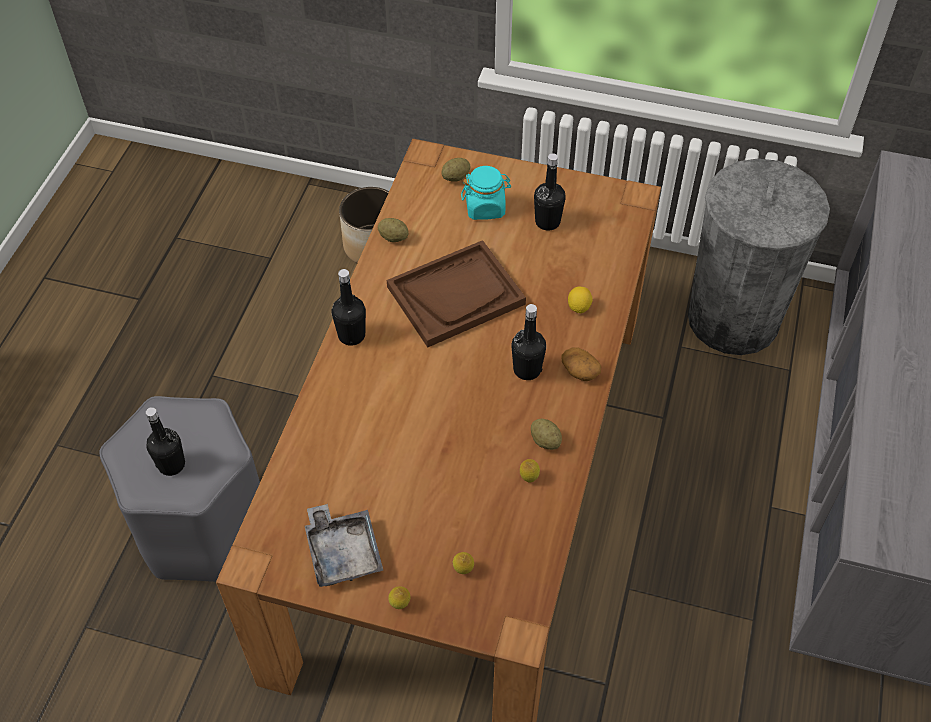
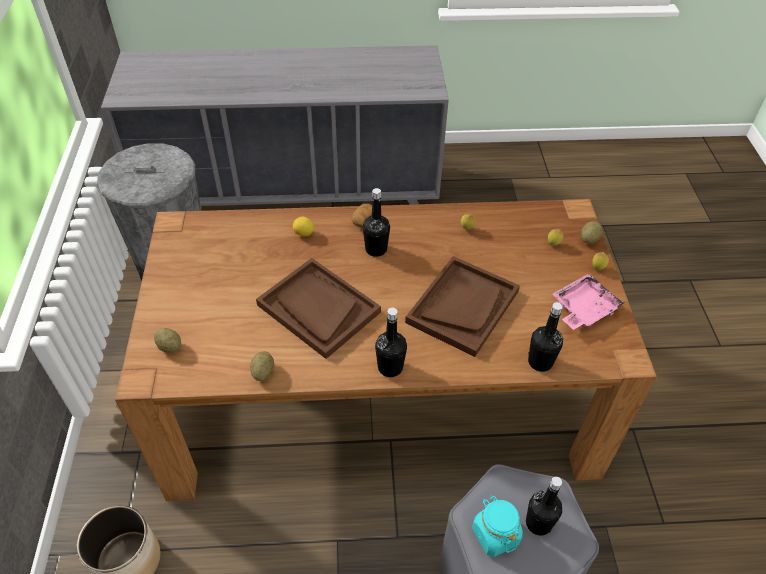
camera: 110 degrees left, 5 degrees down
grey tray [305,504,383,587] -> pink tray [552,274,624,330]
turquoise jar [461,166,511,220] -> turquoise jar moved to [472,496,523,557]
potato [531,419,562,450] -> potato moved to [581,221,603,244]
black bottle [534,153,566,231] -> black bottle moved to [528,302,563,372]
none -> brown tray [405,256,520,357]

